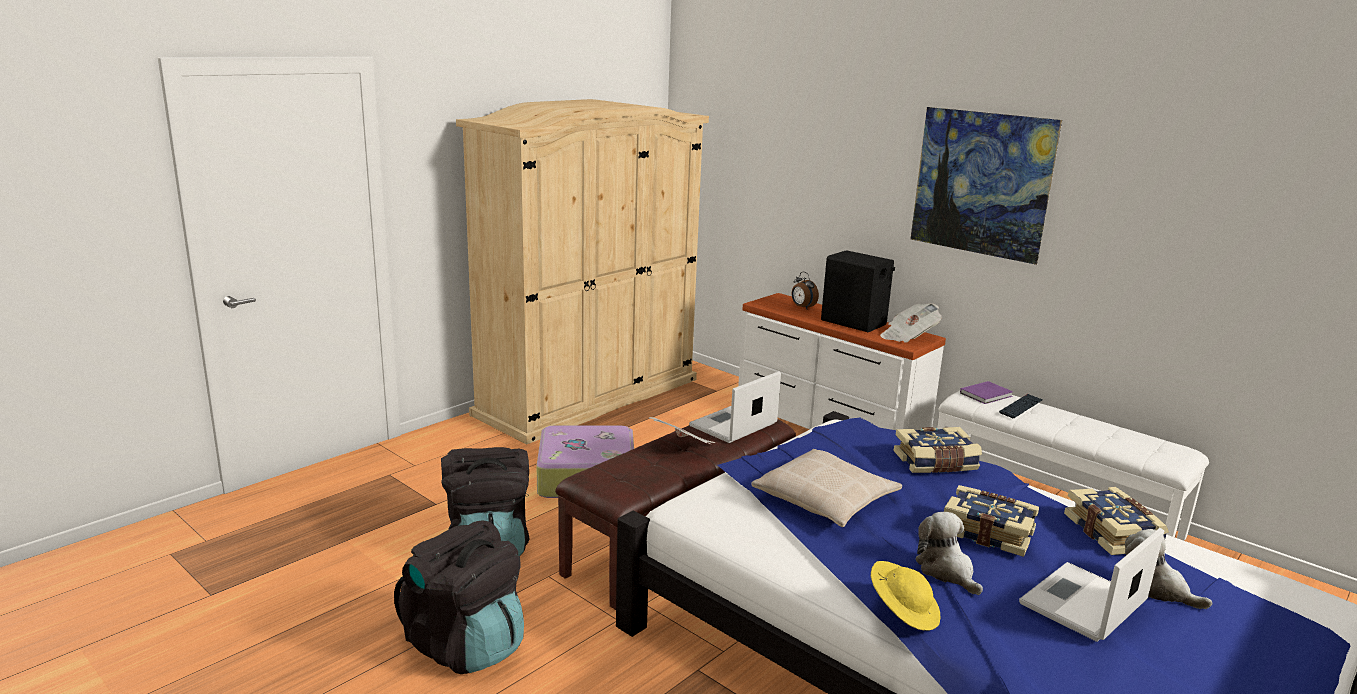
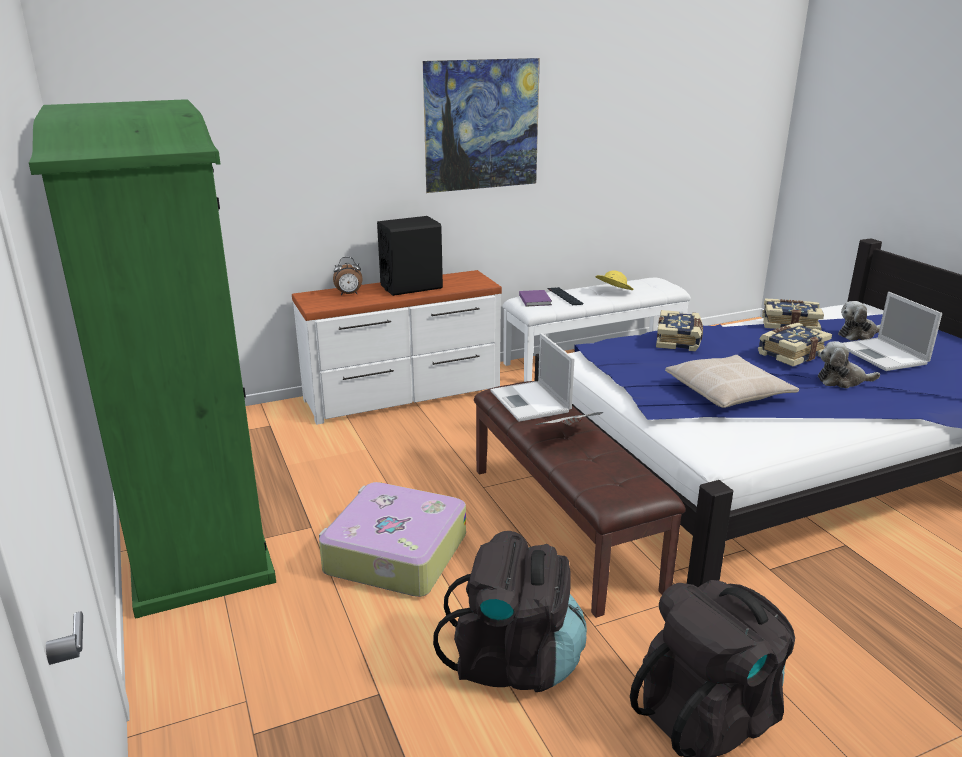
camera: 65 degrees left, 5 degrees up
beige wardrobe [456,99,709,445] -> green wardrobe [29,99,276,619]
yellow hat [871,561,940,631] -> yellow hat moved to [595,270,634,290]
newspaper [880,303,942,343] -> none

